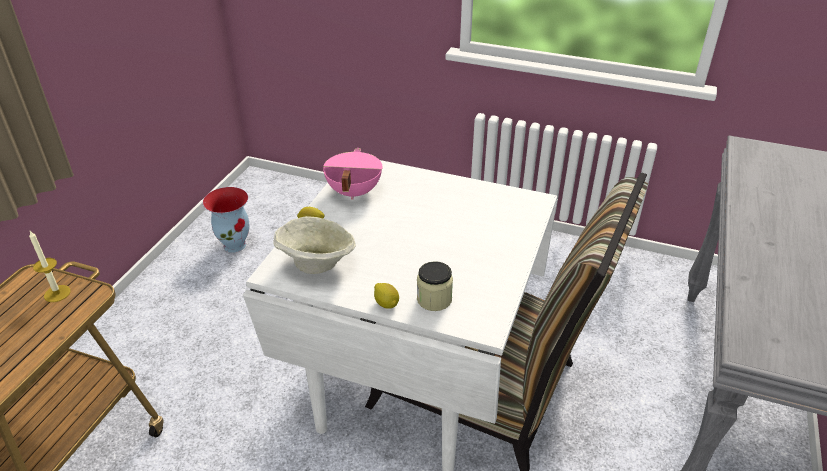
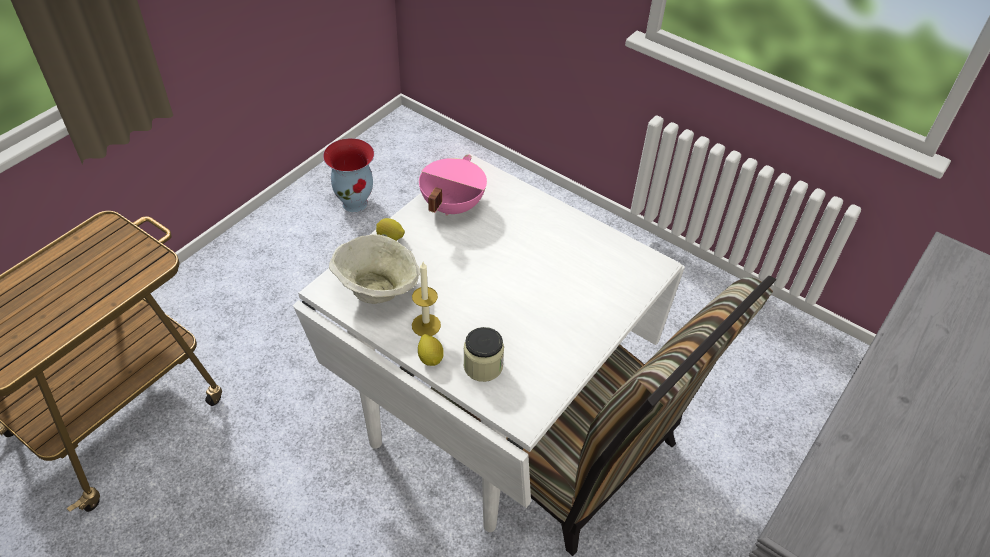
camera: 15 degrees right, 10 degrees up
candle [29,231,71,302] -> candle moved to [412,262,441,336]

